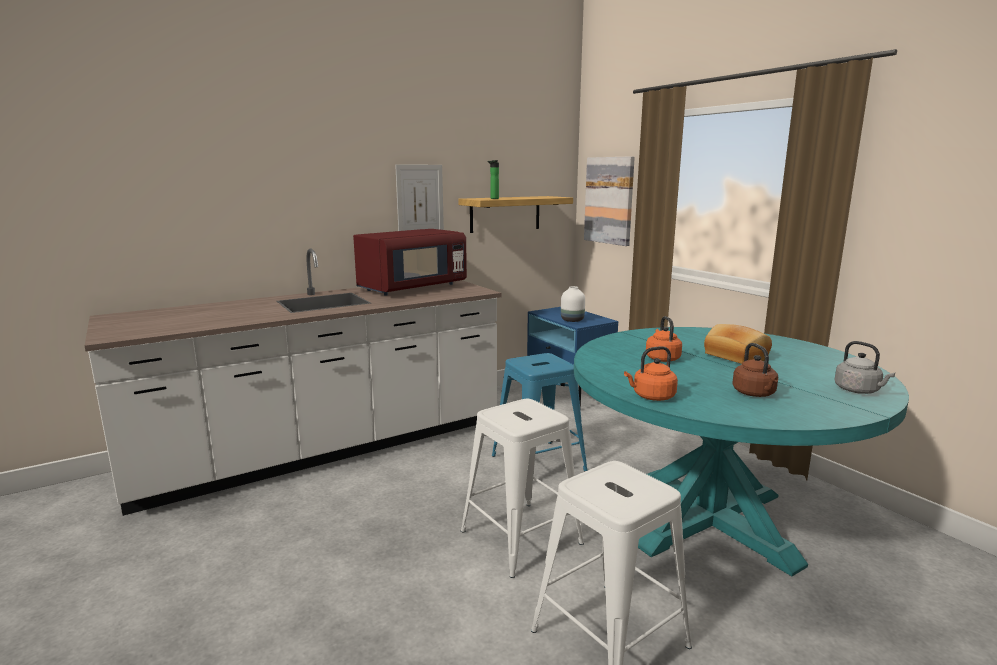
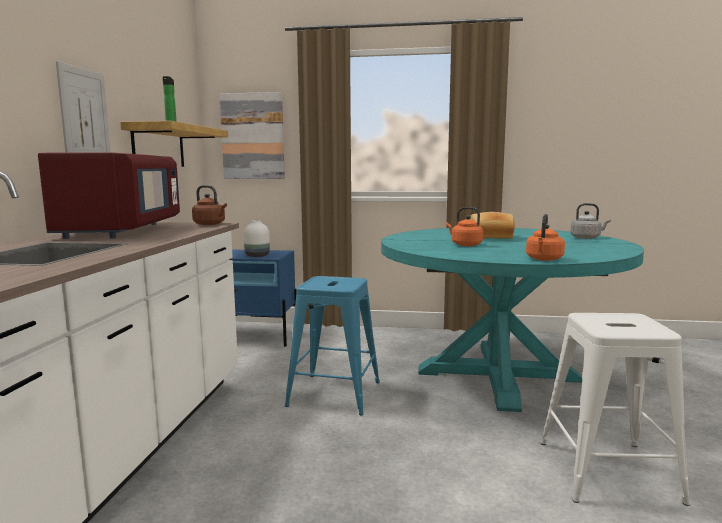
camera: 50 degrees left, 5 degrees down
white stool [461,399,584,578] -> none
brown kettle [732,343,778,397] -> brown kettle moved to [192,185,227,225]

